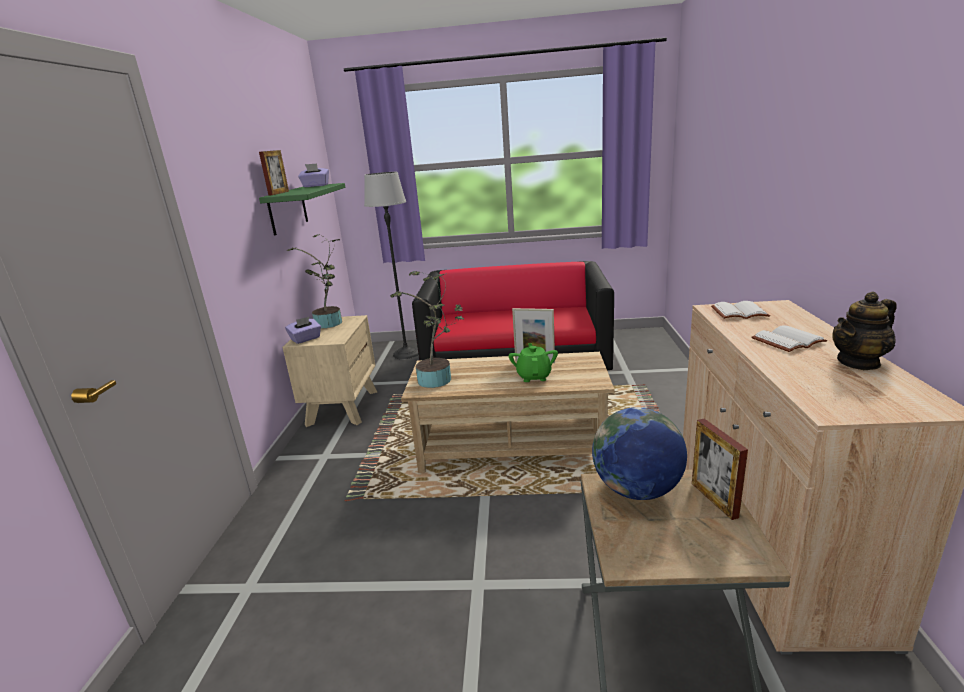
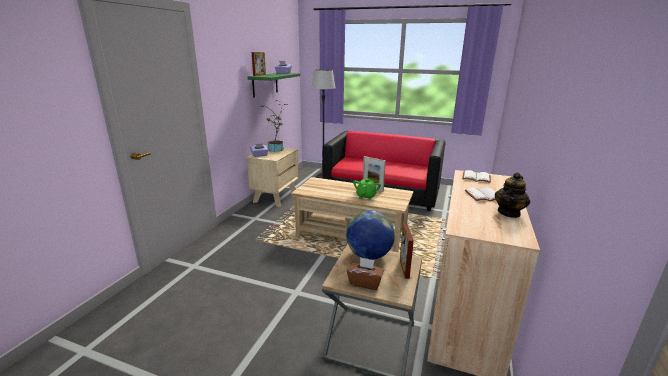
camera: 15 degrees right, 0 degrees up
potted plant [390,271,465,388] -> none
teapot [833,292,897,370] -> teapot turned 45 degrees counterclockwise [495,172,530,218]
none -> brown tissue box [347,257,384,290]

